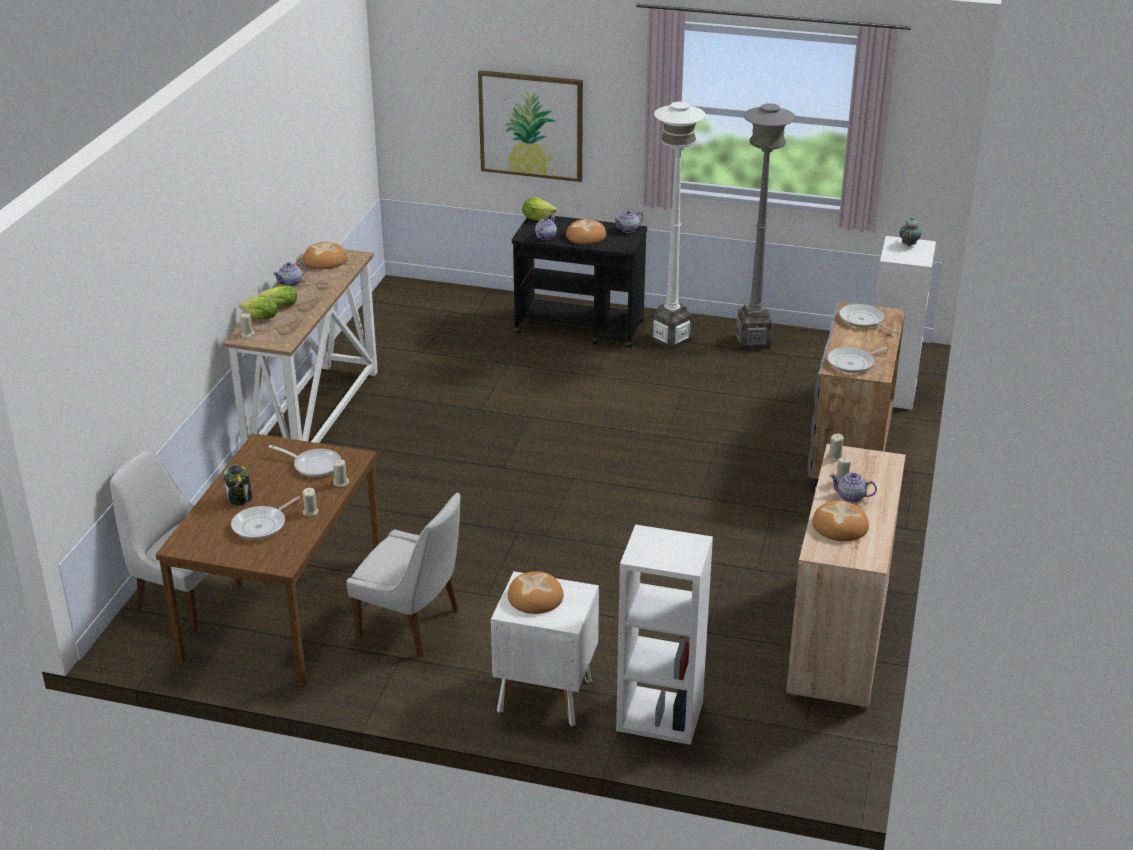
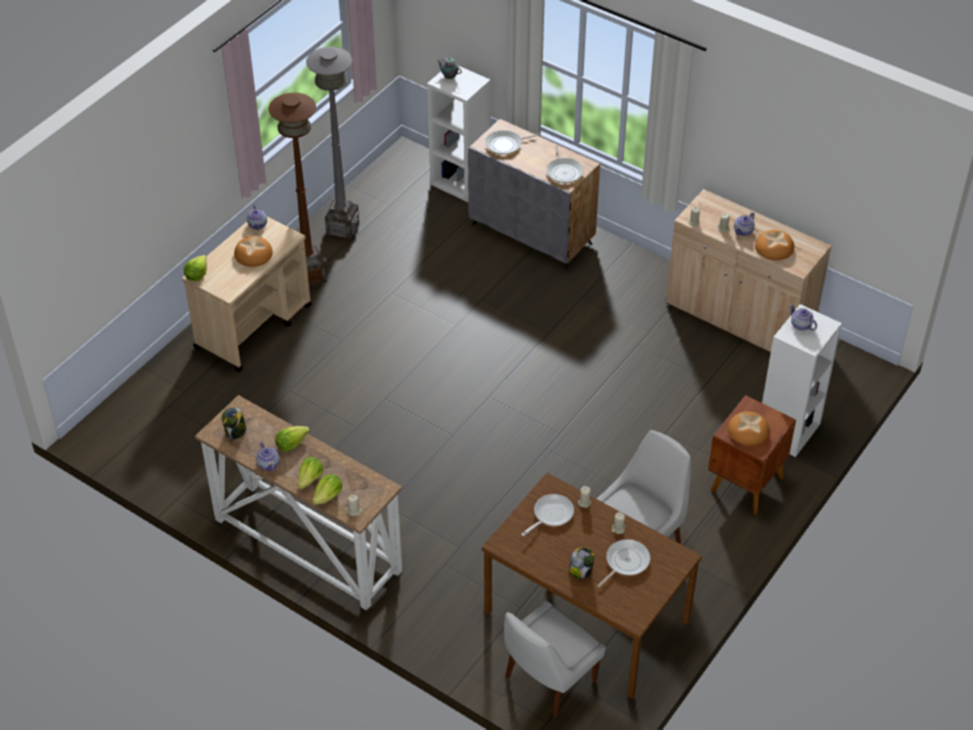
camera: 70 degrees left, 15 degrees up
frying pan [231,496,300,540] -> frying pan turned 105 degrees counterclockwise [598,539,650,587]
bread [303,242,347,269] -> jar [222,407,247,439]
picture [478,70,583,182] -> none
white nightstand [491,571,599,726] -> brown nightstand [708,395,796,515]
black cart [512,215,647,349] -> beige cart [182,216,312,372]
teapot [535,216,557,240] -> teapot moved to [789,304,817,330]
white floor lamp [650,102,706,350] -> brown floor lamp [269,93,327,287]
none -> lettuce [276,426,310,451]

